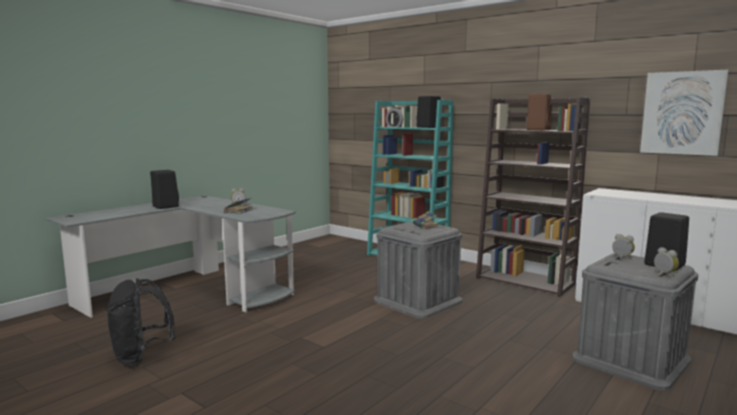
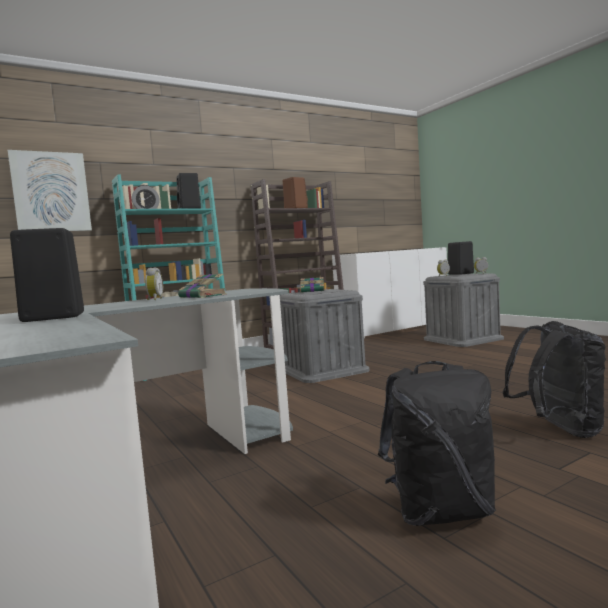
camera: 70 degrees left, 5 degrees down
picture [640,70,729,156] -> picture moved to [8,150,92,231]
none -> black backpack [503,321,606,438]

